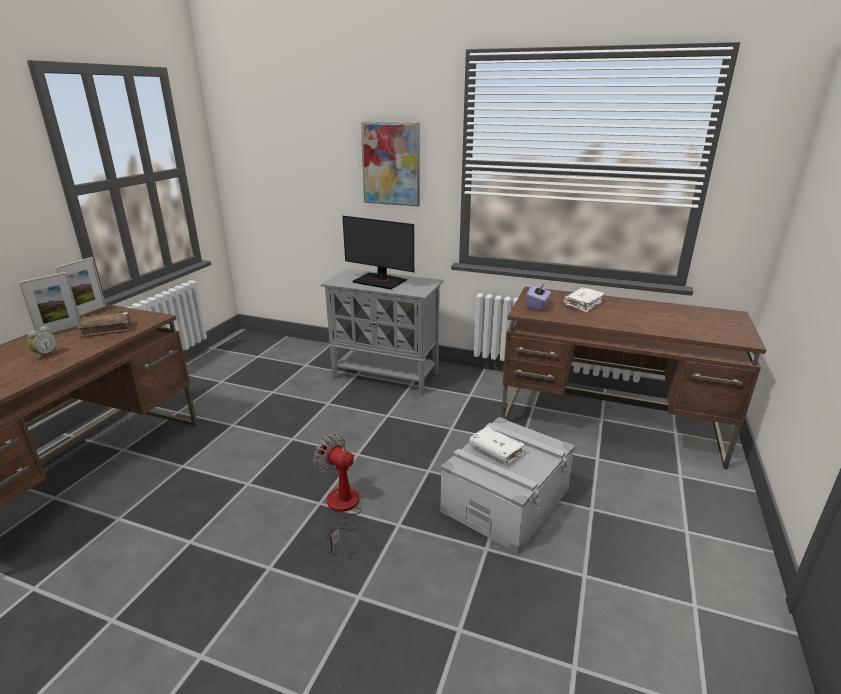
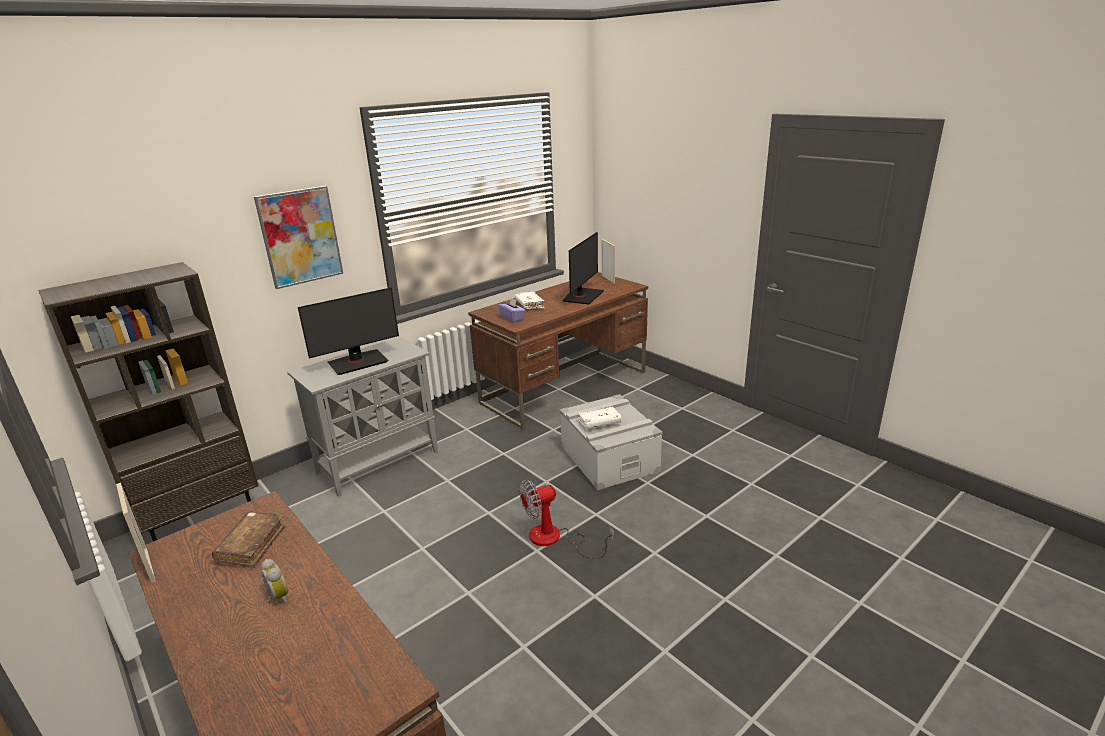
camera: 60 degrees left, 0 degrees up
picture frame [18,272,81,334] -> picture frame moved to [602,239,615,283]
none -> brown bookcase [38,262,259,541]
none -> monitor [563,232,604,304]

